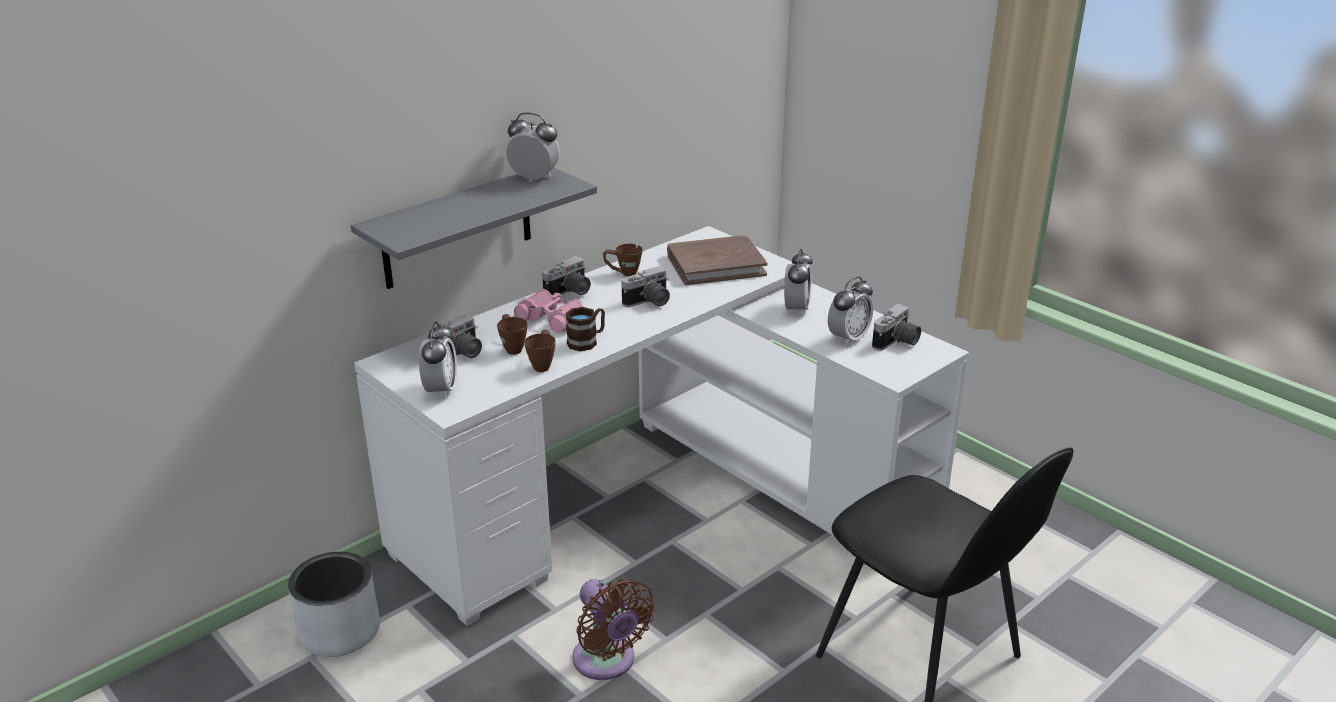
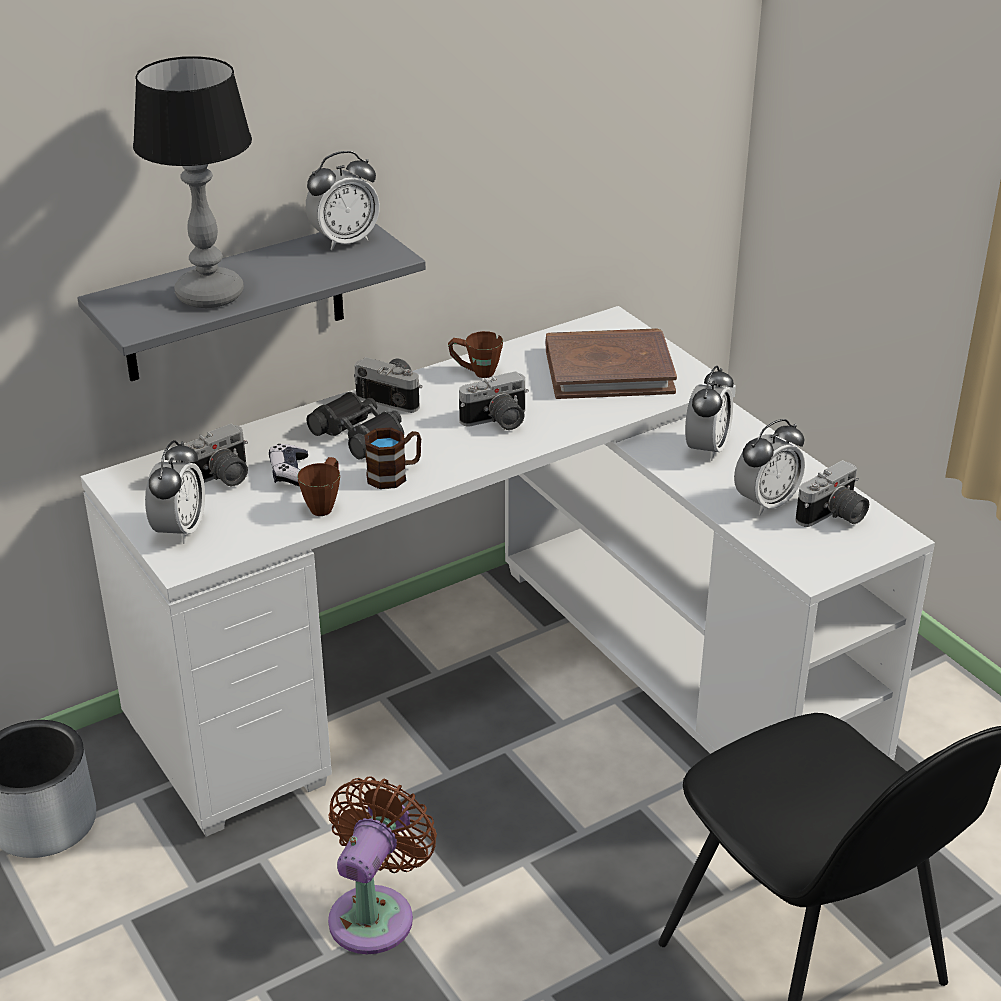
camera: 10 degrees right, 5 degrees up
brown mug [497,314,528,355] -> game controller [269,444,308,487]
alarm clock [506,113,560,181] -> alarm clock turned 120 degrees clockwise [306,151,380,250]
pink binoculars [514,289,584,334] -> black binoculars [307,392,404,459]
camera [542,256,591,295] -> camera turned 120 degrees counterclockwise [354,357,422,413]
brown fan [573,579,655,680] -> brown fan turned 135 degrees counterclockwise [328,776,437,954]
none -> table lamp [133,56,252,308]

